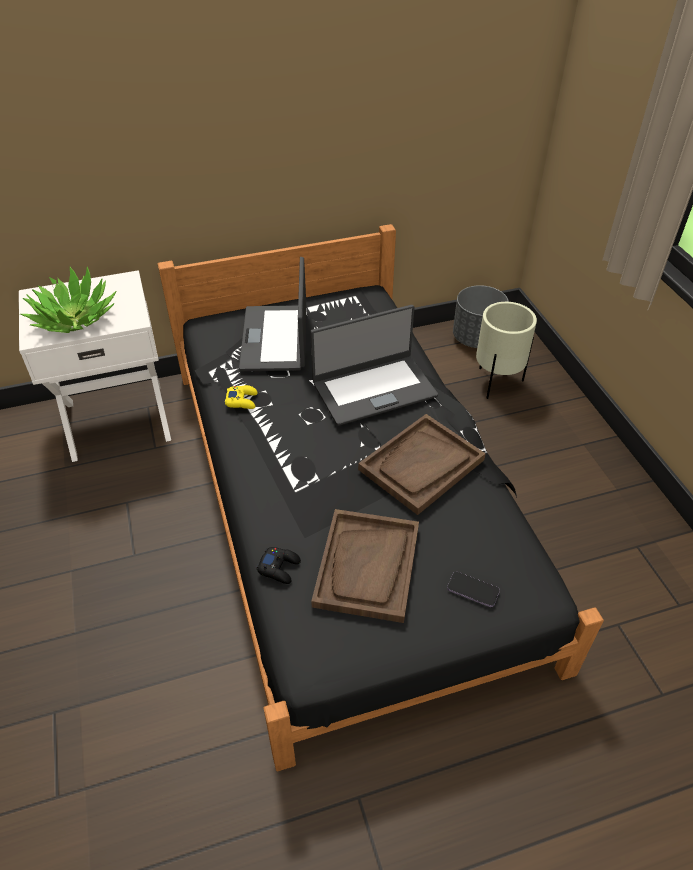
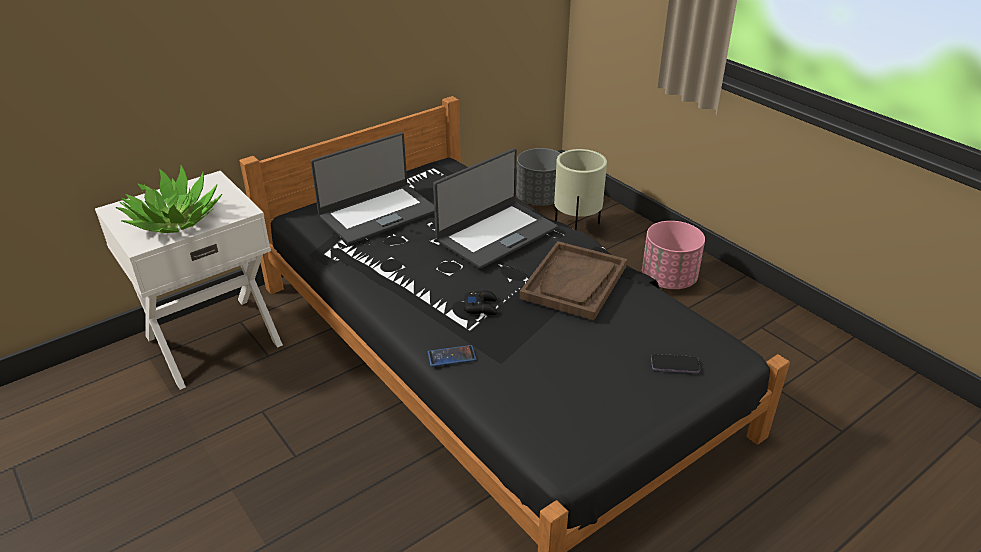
camera: 20 degrees left, 10 degrees down
yellow game controller [225,385,258,409] -> none
laptop [239,257,306,371] -> laptop turned 105 degrees counterclockwise [310,132,434,244]
black game controller [256,547,301,584] -> black game controller moved to [464,290,497,315]
brown tray [311,509,419,623] -> none
none -> phone [428,345,476,367]
none -> pink planter [642,221,705,289]

